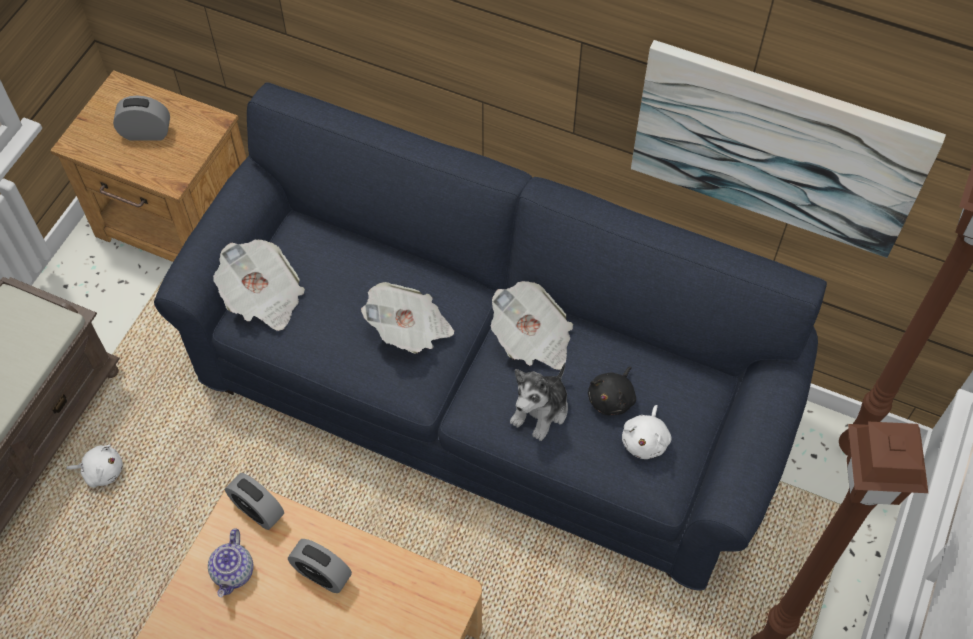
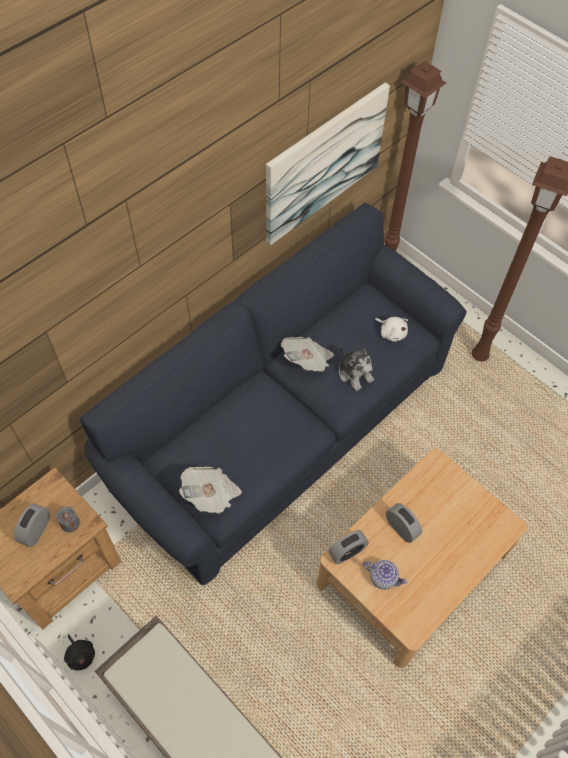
camera: 70 degrees left, 0 degrees up
white plush toy [66,444,123,488] -> none
alarm clock [288,539,352,593] -> alarm clock turned 90 degrees counterclockwise [386,503,422,543]
newspaper [361,282,454,354] -> none
black plush toy [588,367,636,415] -> black plush toy moved to [64,634,95,670]
none -> grey candle [55,507,80,532]

